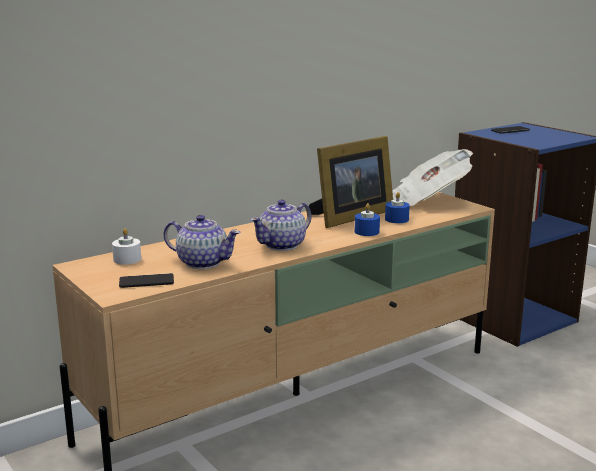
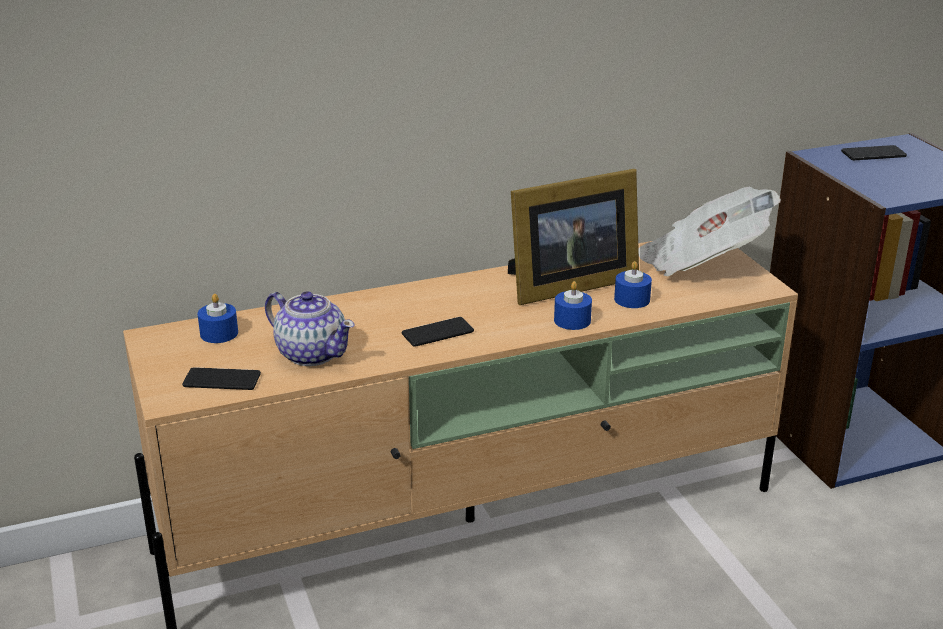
camera: 15 degrees right, 10 degrees up
white candle [112,228,141,265] -> blue candle [198,294,238,343]
teapot [250,199,312,251] -> phone [402,317,474,347]

